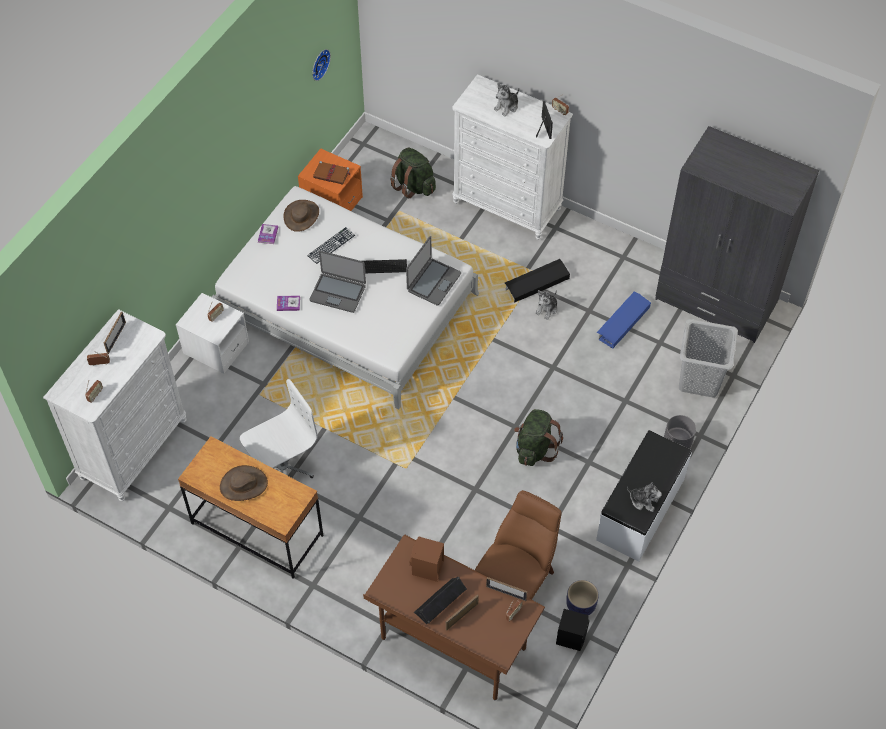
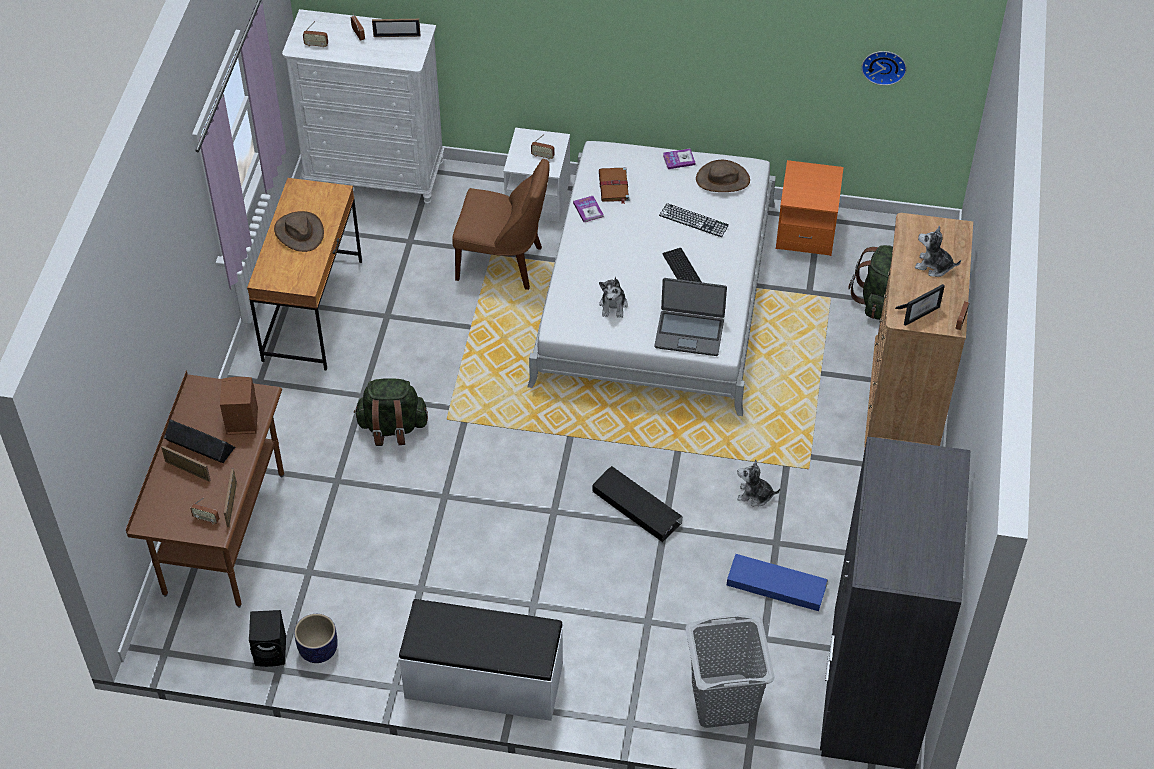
camera: 70 degrees right, 5 degrees down
white office chair [240,379,318,478] -> none
laptop [309,251,366,313] -> none
brown book [313,161,351,185] -> brown book moved to [599,167,630,204]
white dresser [452,74,573,240] -> brown dresser [864,213,973,451]
brown chair [475,490,561,600] -> brown chair moved to [452,159,550,290]
black storage box [505,259,570,303] -> black storage box moved to [592,466,682,542]
green backpack [514,409,563,466] -> green backpack moved to [354,378,428,446]
plush toy [627,482,662,512] -> plush toy moved to [599,276,628,318]
grey planter [664,415,696,448] -> none

